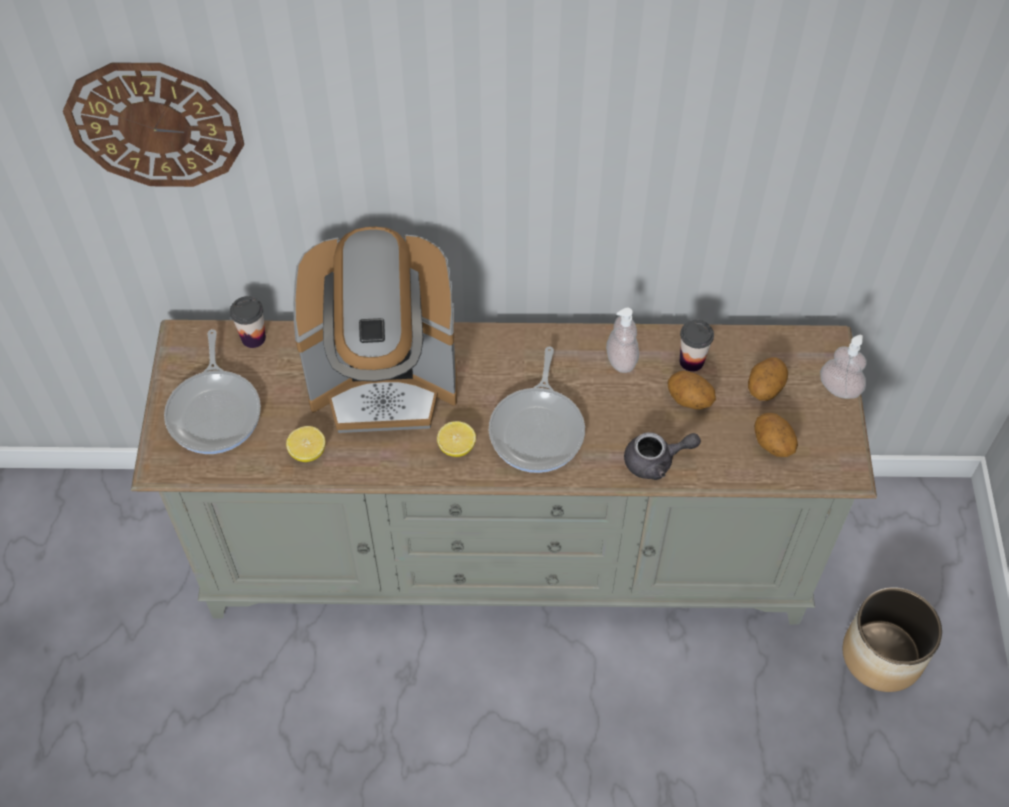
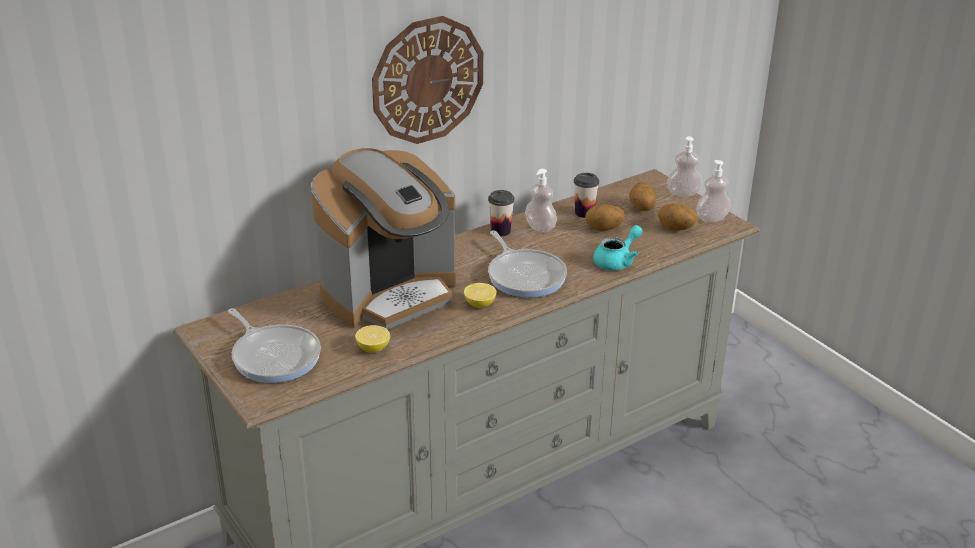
camera: 35 degrees left, 25 degrees down
wall clock [63,62,244,187] -> wall clock moved to [372,16,484,144]
cup [230,296,266,348] -> cup moved to [488,190,514,236]
grey teapot [624,432,701,480] -> turquoise teapot [593,225,643,271]
planter [843,587,942,692] -> none
none -> soap dispenser [696,160,731,222]

